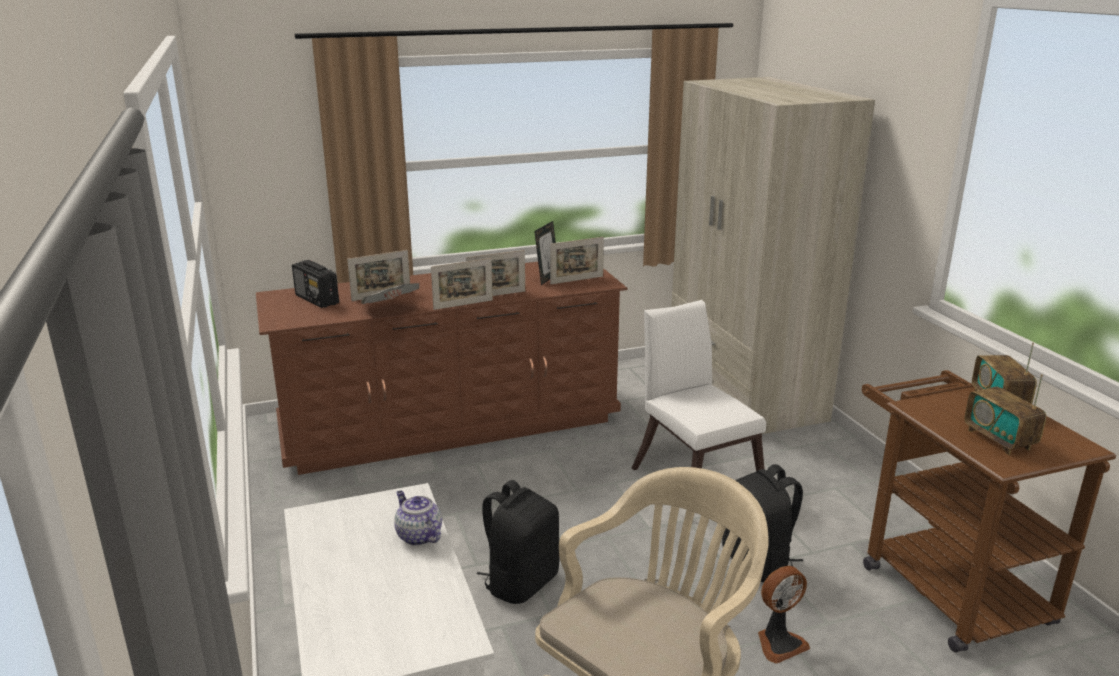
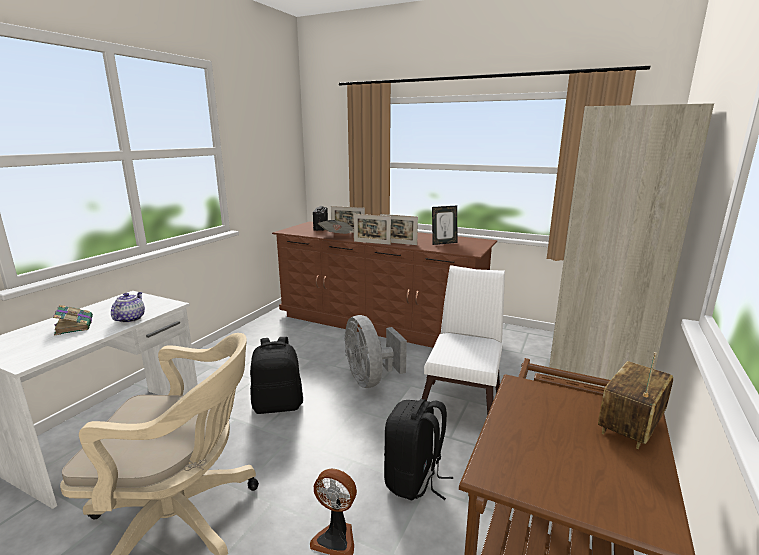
camera: 45 degrees right, 5 degrees down
picture frame [550,237,604,284] -> none
radio [964,374,1046,455] -> none
none -> book [53,305,93,336]
none -> grey fan [345,315,407,388]

